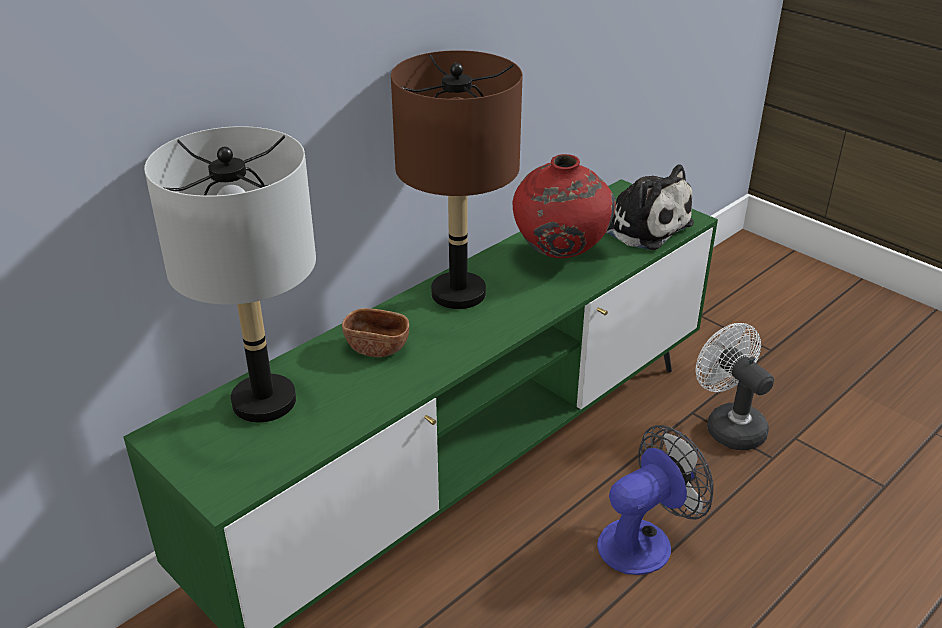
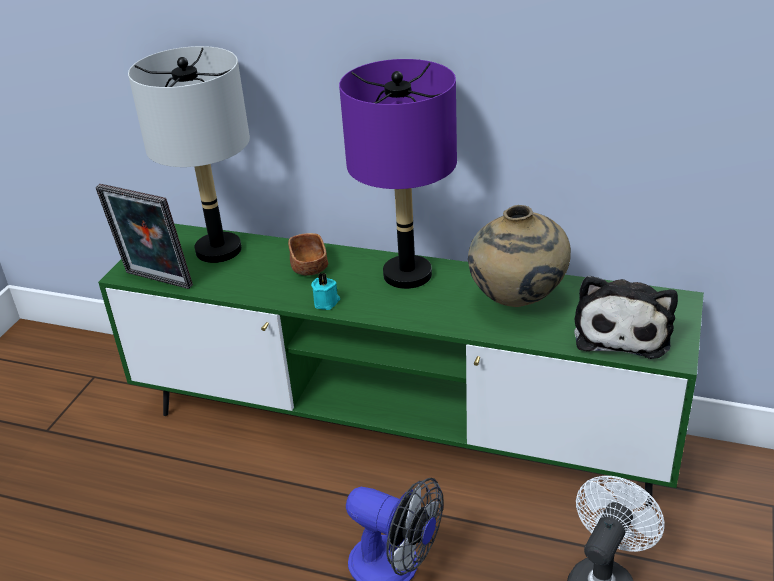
camera: 65 degrees right, 0 degrees up
brown table lamp [391,50,523,309] -> purple table lamp [339,59,457,289]
red vase [512,154,616,258] -> beige vase [468,205,571,307]
none -> picture frame [95,184,193,289]
none -> turquoise candle [311,272,340,310]

